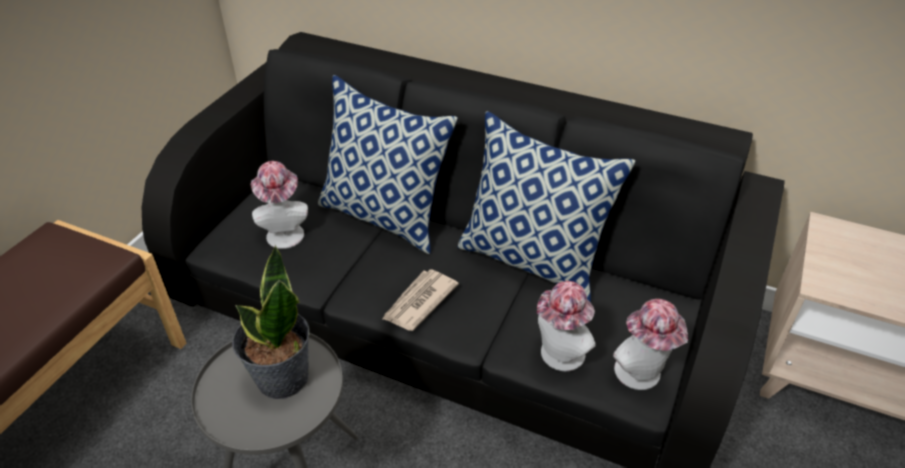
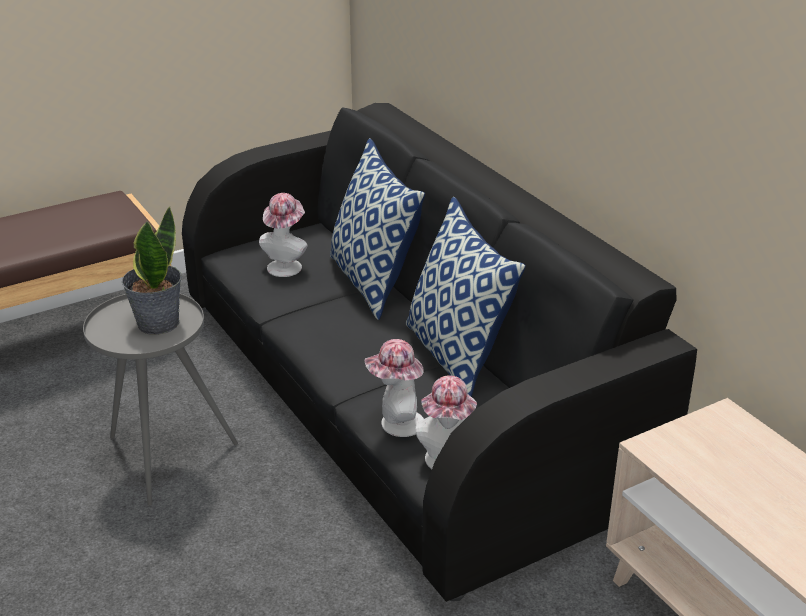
camera: 35 degrees right, 10 degrees down
newspaper [382,269,459,331] -> none

